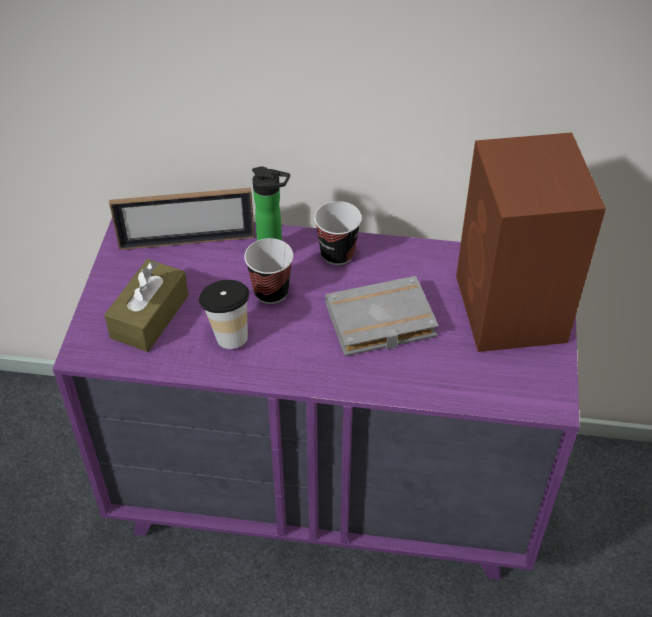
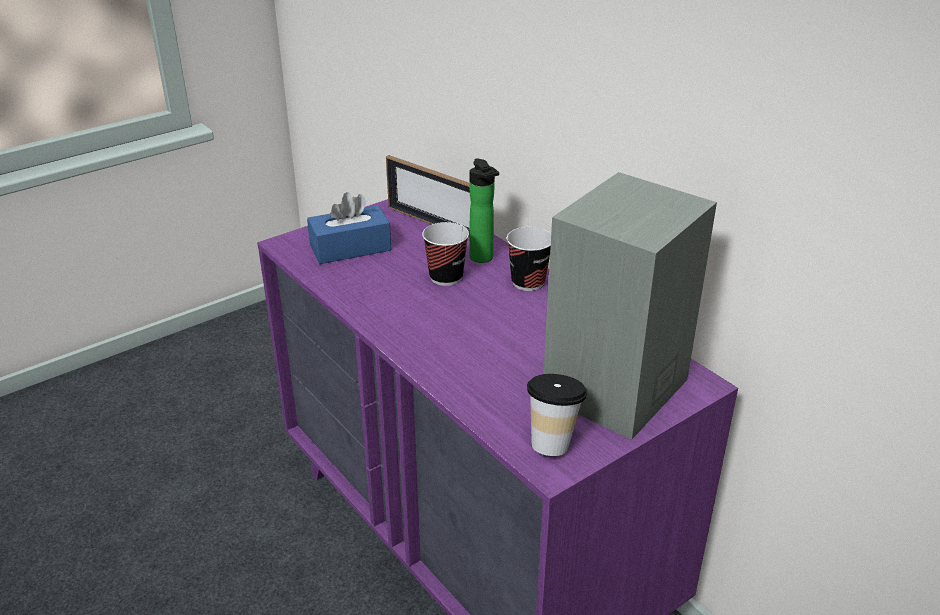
camera: 45 degrees right, 15 degrees down
brown tissue box [104,259,189,352] -> blue tissue box [307,192,391,264]
cup [199,280,249,349] -> cup moved to [527,374,587,456]
grey book [325,276,439,356] -> none
brown speaker [456,132,606,352] -> grey speaker [543,172,717,440]

